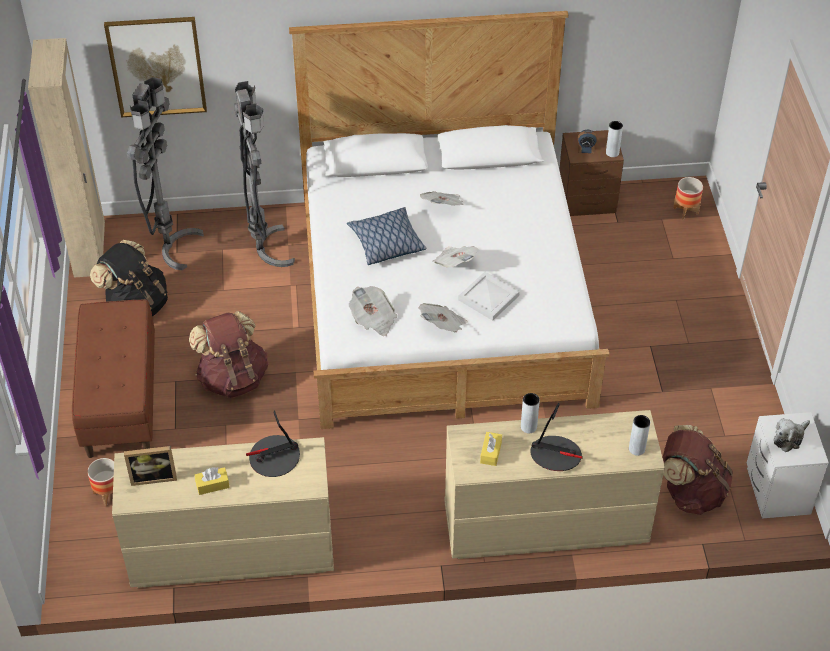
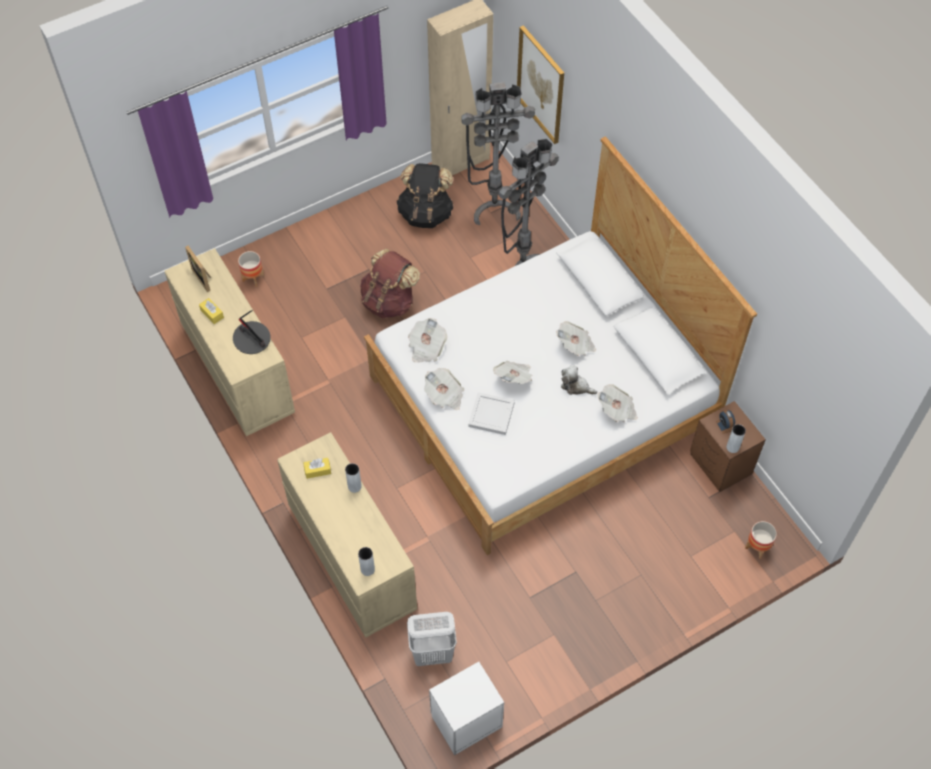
camera: 65 degrees right, 10 degrees up
brown bench [72,299,155,458] -> none
pillow [347,207,427,265] -> none
table lamp [530,402,583,471] -> none
brown backpack [663,425,733,515] -> white laundry basket [407,612,457,666]
plush toy [774,418,810,452] -> plush toy moved to [561,365,597,395]
none -> newspaper [598,384,638,422]

